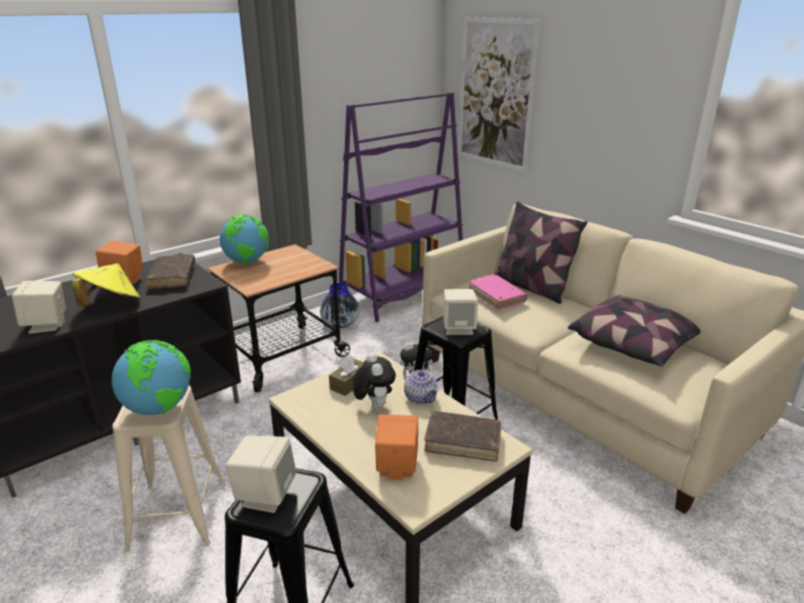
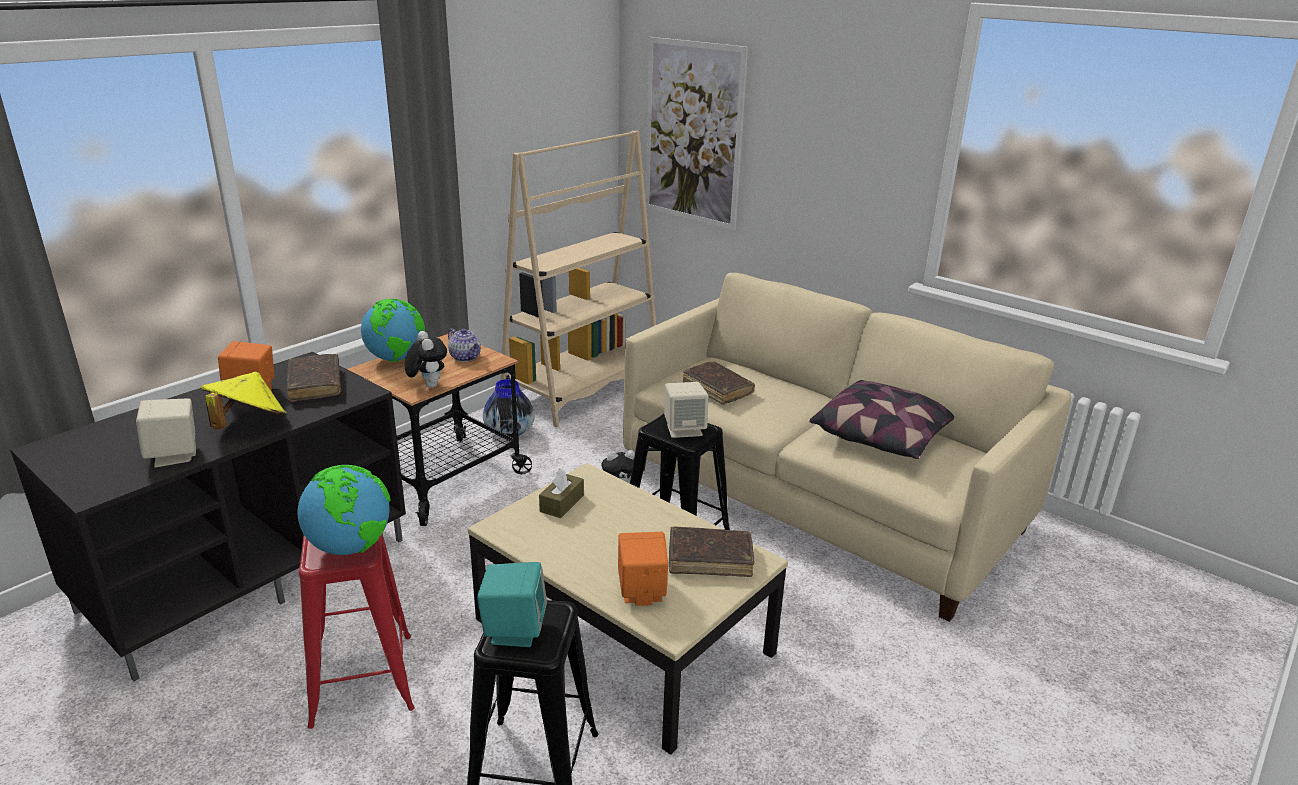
camera: 10 degrees left, 0 degrees up
beige stool [112,385,224,553] -> red stool [299,533,415,729]
beige speaker [226,436,296,513] -> turquoise speaker [477,562,547,647]
purple bookcase [339,93,463,322] -> beige bookcase [500,131,656,428]
plush toy [353,353,396,408] -> plush toy moved to [405,331,447,388]
teapot [403,366,439,404] -> teapot moved to [448,328,481,362]
pink book [469,275,527,310] -> brown book [683,361,755,405]
pillow [493,201,588,304] -> none

